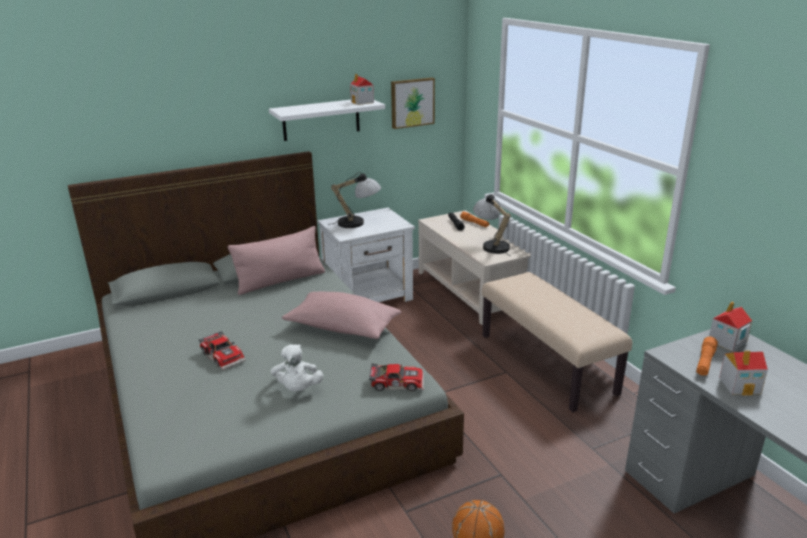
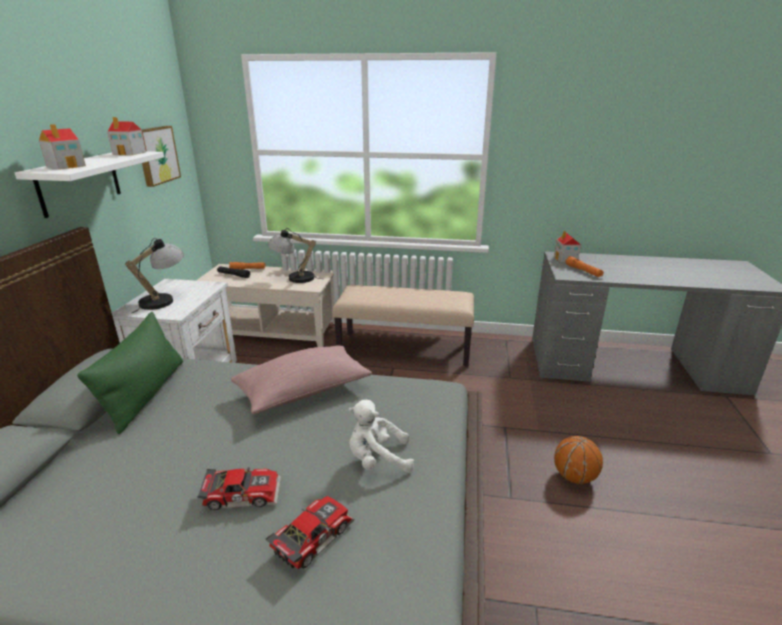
camera: 55 degrees left, 0 degrees up
pink pillow [228,226,325,295] -> green pillow [77,312,183,434]
white plush toy [271,344,323,392] -> white plush toy turned 150 degrees clockwise [348,400,414,473]
toy car [369,363,424,392] -> toy car moved to [266,496,354,569]
toy house [719,351,768,396] -> toy house moved to [39,124,86,170]

